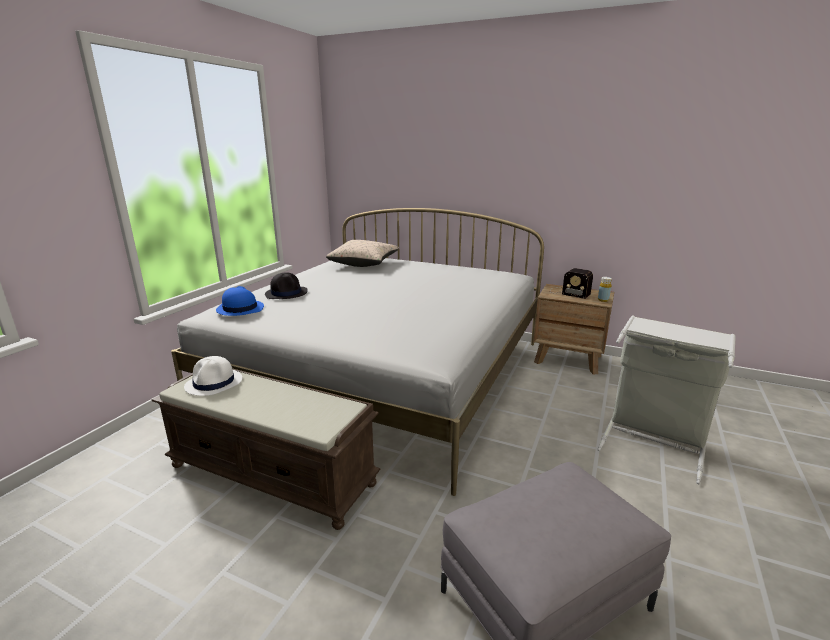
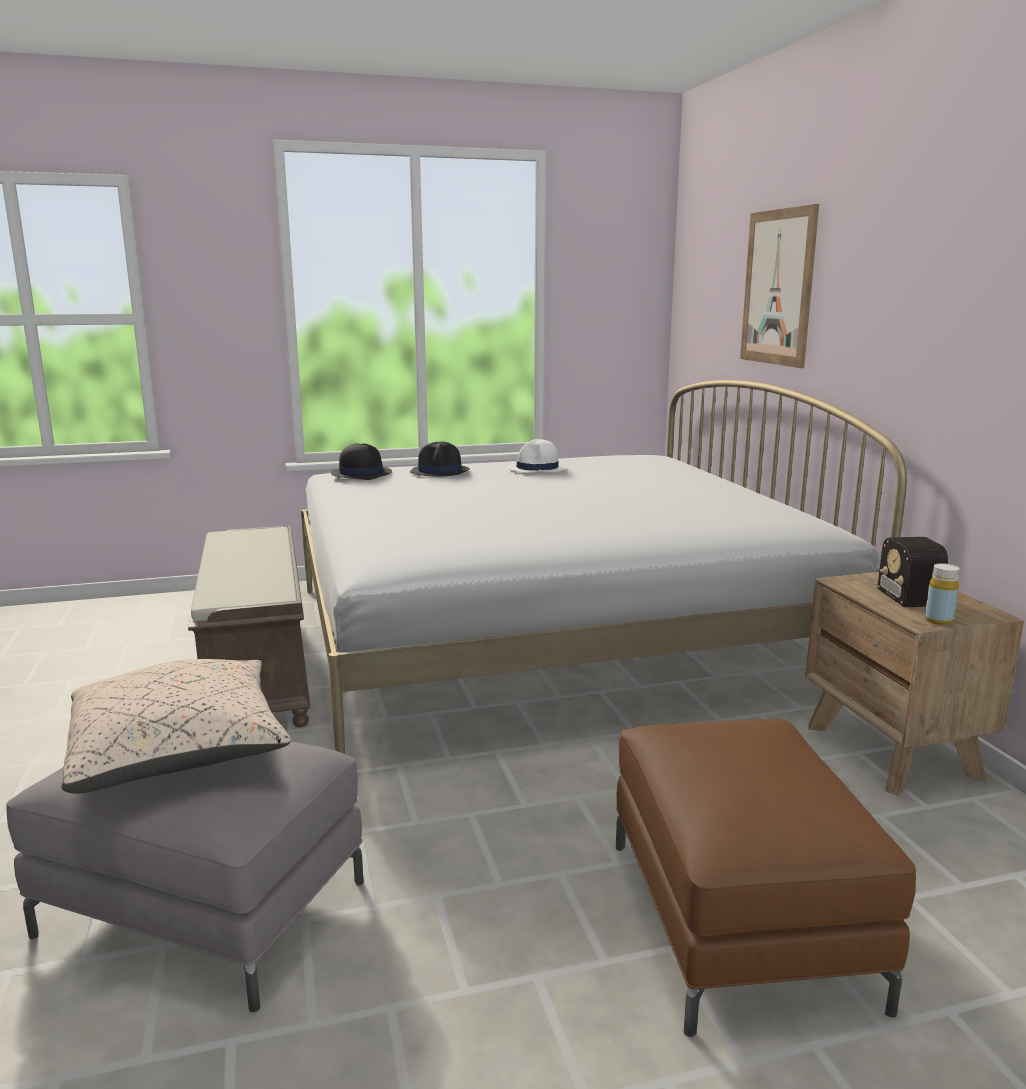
camera: 50 degrees right, 5 degrees down
white hat [184,356,242,396] -> white hat moved to [508,439,567,472]
blue hat [216,286,264,316] -> black hat [331,443,392,480]
beige pillow [326,240,399,267] -> beige pillow moved to [62,659,291,794]
grey laundry basket [597,316,736,484] -> brown ottoman [616,719,916,1037]
none -> picture [740,204,819,368]

